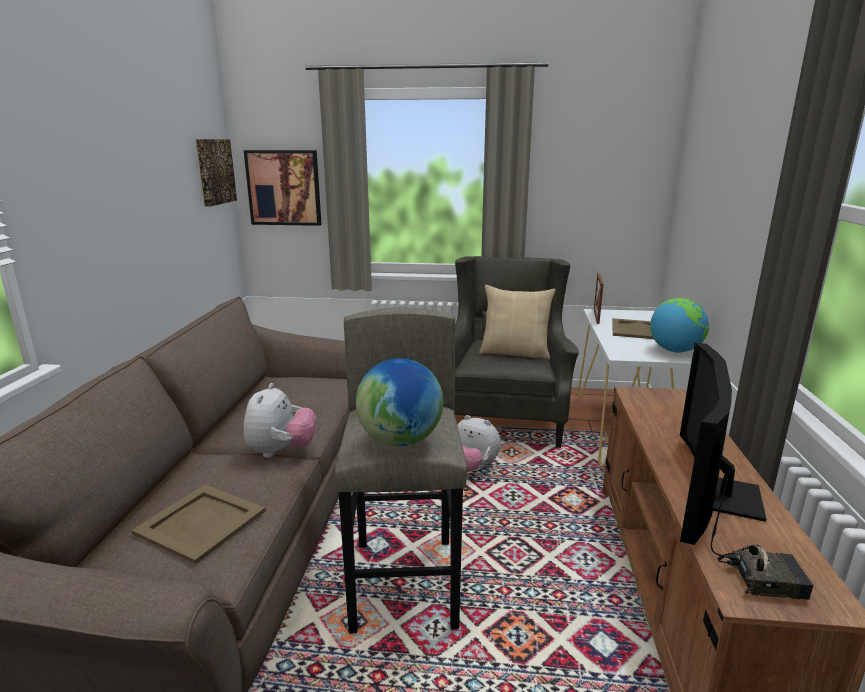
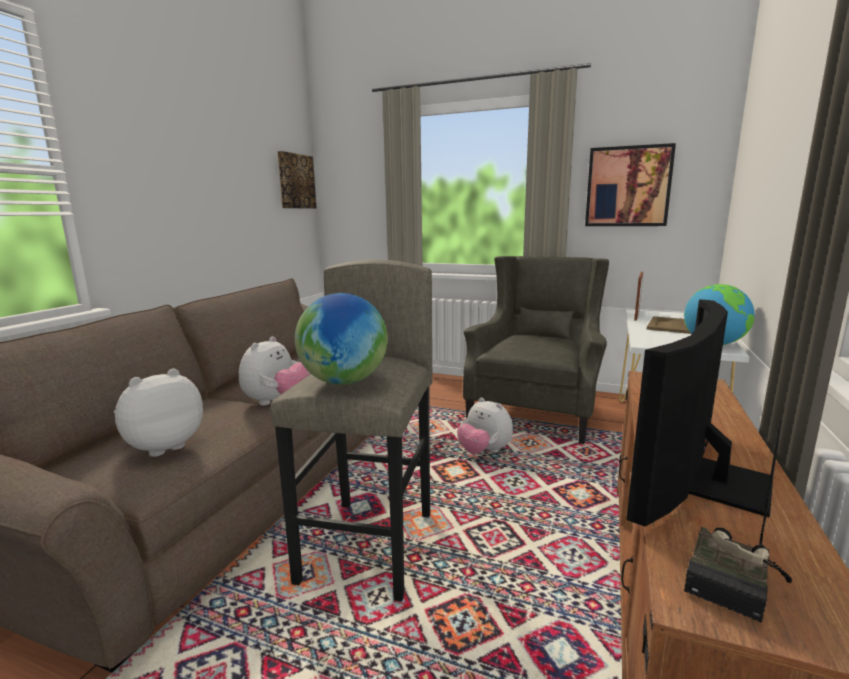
camera: 15 degrees right, 5 degrees down
beige tray [131,485,266,564] -> plush toy [114,369,203,457]
picture [244,150,322,226] -> picture moved to [585,143,676,226]
beige pillow [479,285,556,359] -> none
radio [711,477,813,600] -> radio turned 105 degrees clockwise [684,420,792,622]

